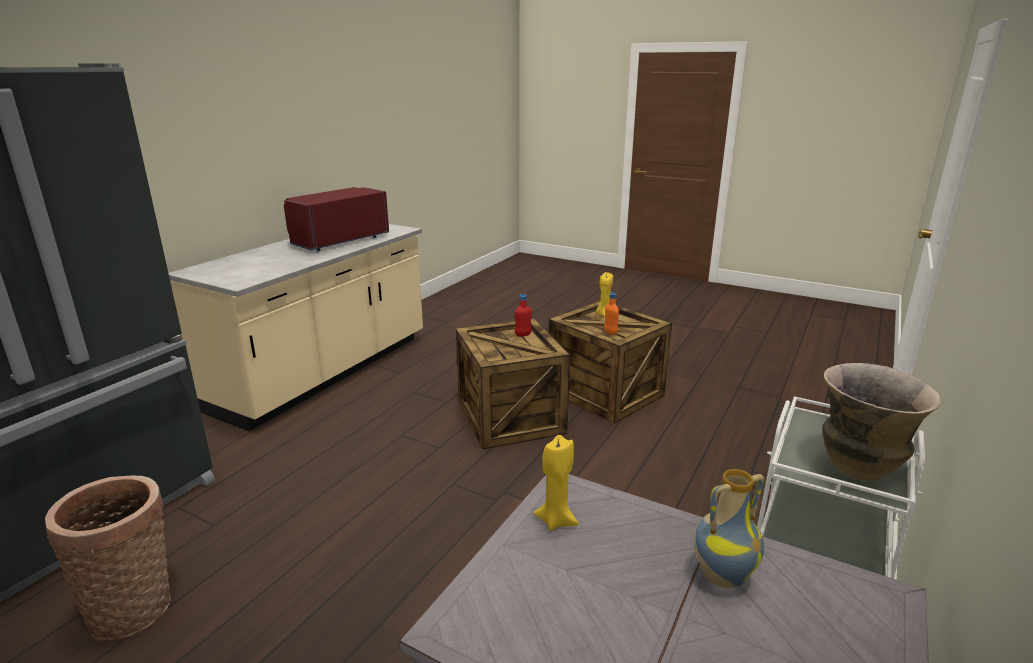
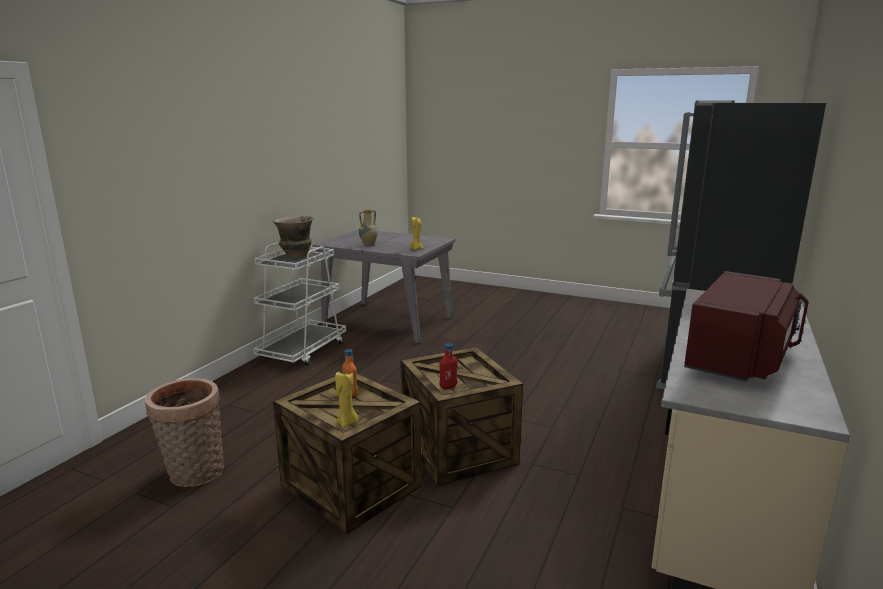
camera: 175 degrees right, 5 degrees down
basket [45,476,171,641] -> basket moved to [145,378,224,487]

